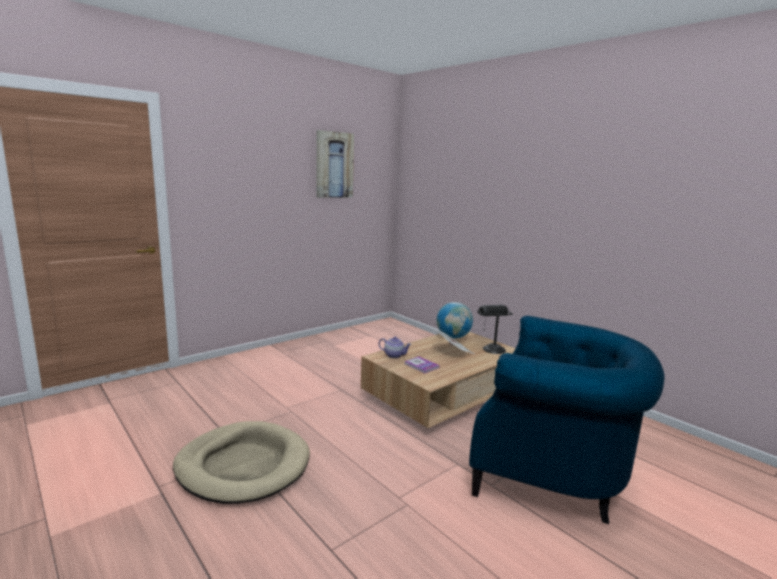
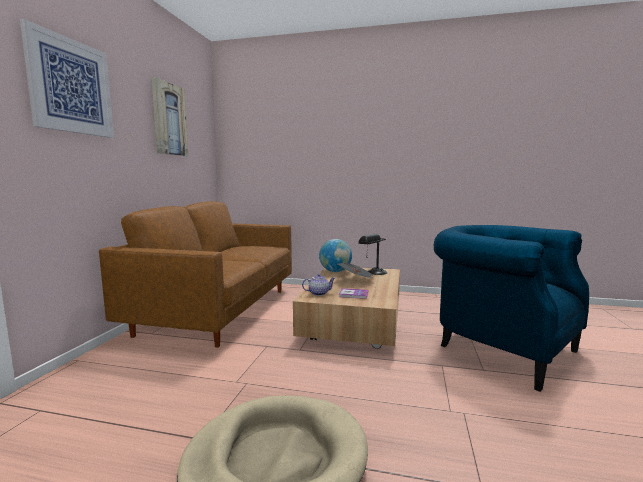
camera: 35 degrees left, 5 degrees down
blue armchair [469,316,664,524] -> blue armchair turned 120 degrees counterclockwise [434,225,589,392]
none -> picture [20,19,114,138]
none -> brown sofa [99,201,292,348]

